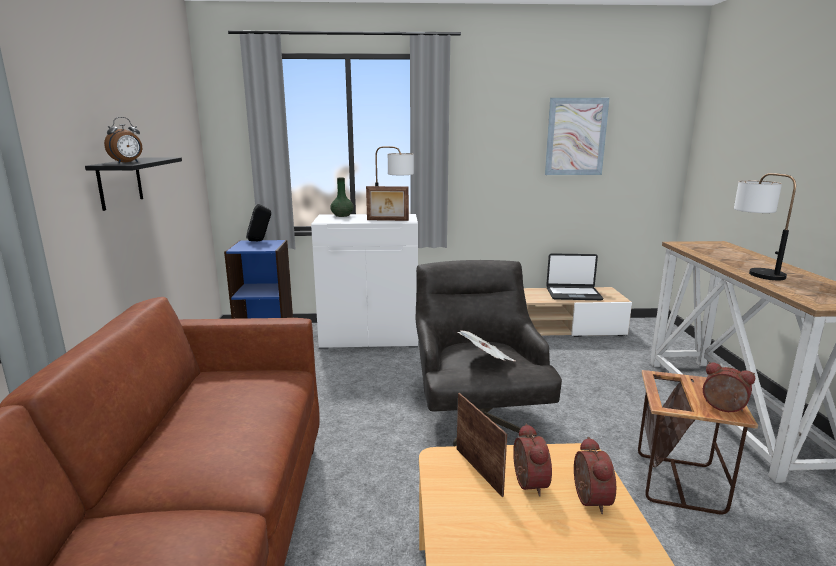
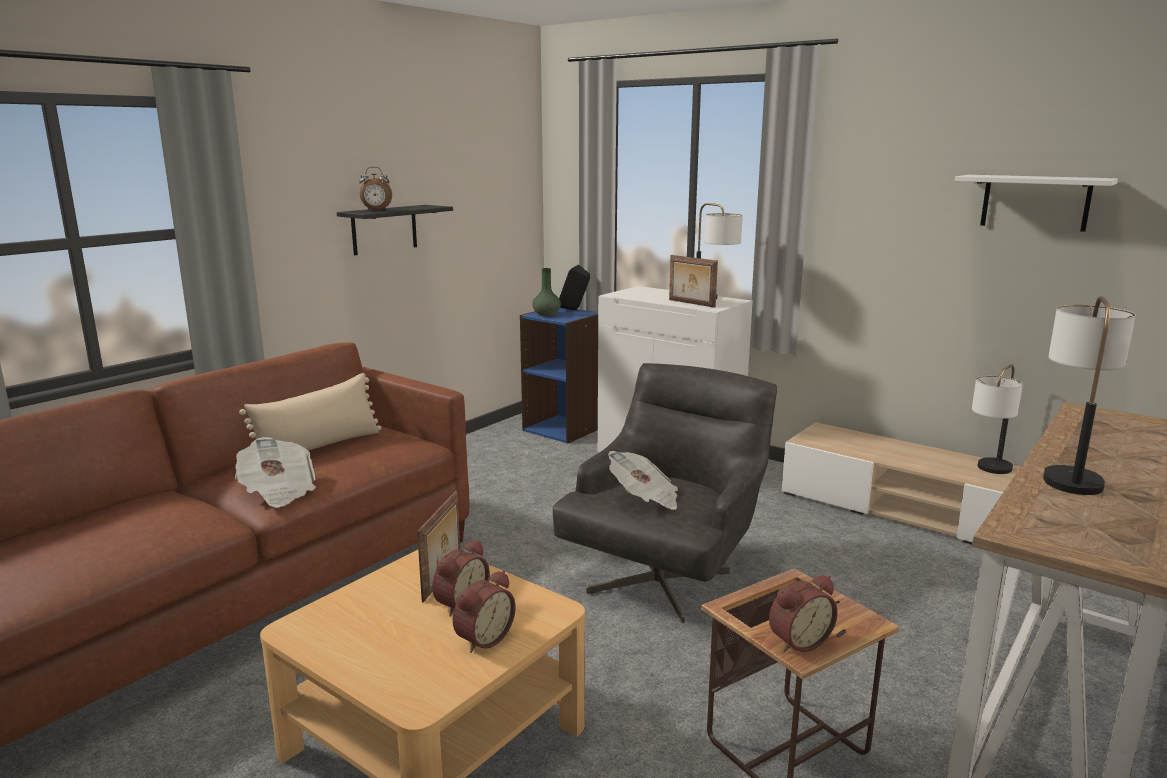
camera: 40 degrees right, 0 degrees up
green vase [330,178,354,217] -> green vase moved to [532,268,561,316]
picture [545,98,610,175] -> white shelf [955,175,1118,232]
laptop [546,253,603,300] -> table lamp [972,364,1023,474]
alarm clock [703,362,755,412] -> alarm clock turned 75 degrees clockwise [769,575,838,653]
none -> newspaper [235,437,316,508]
none -> beige pillow [239,373,381,451]

